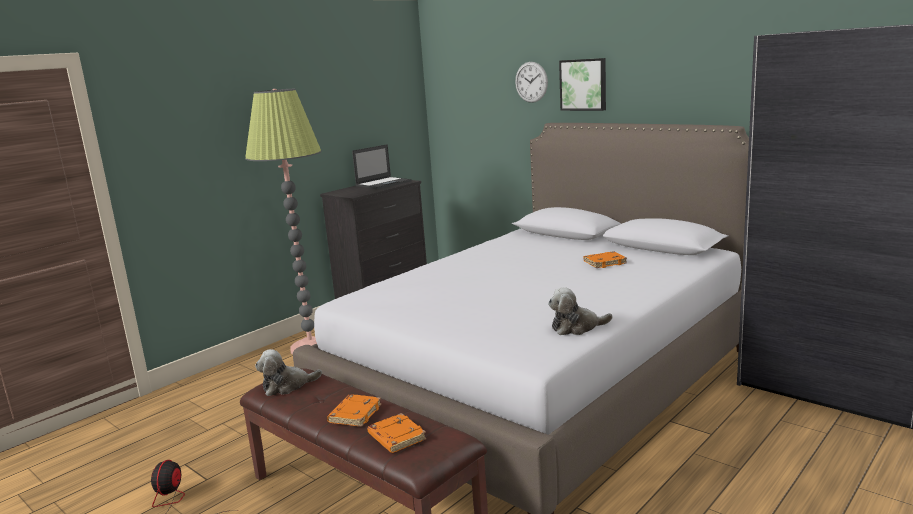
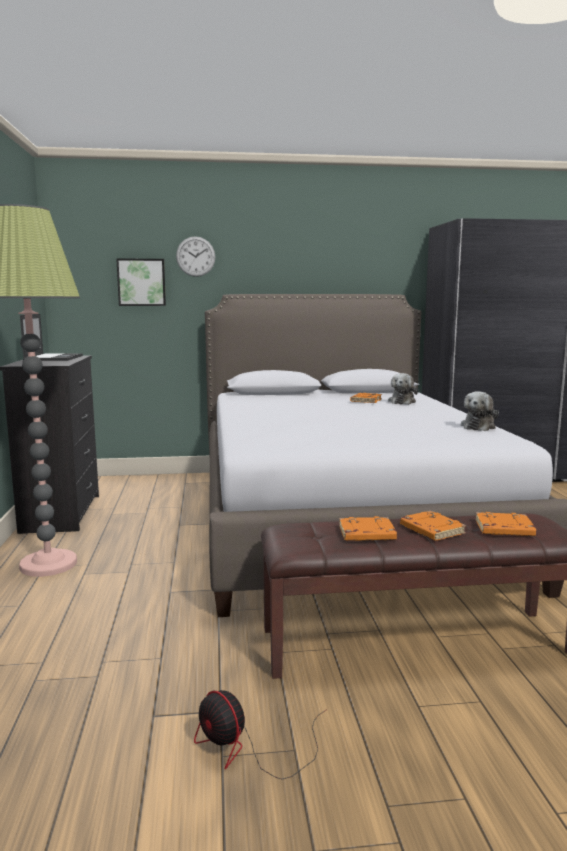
camera: 50 degrees left, 5 degrees down
plush toy [255,349,322,396] -> plush toy moved to [388,373,418,404]
picture [559,58,606,111] -> picture moved to [116,258,166,306]
none -> orange book [339,516,397,541]

